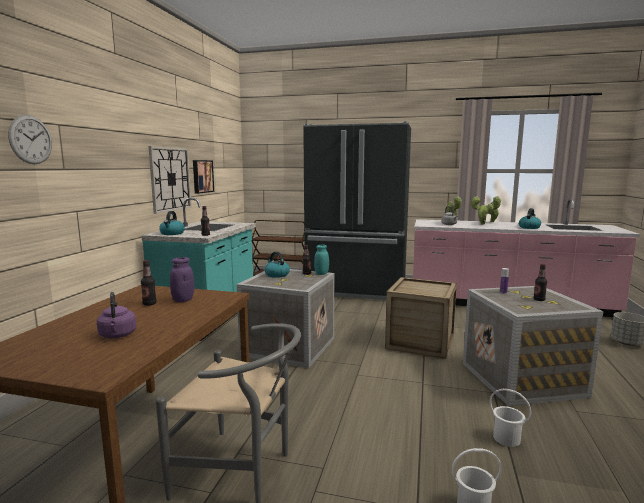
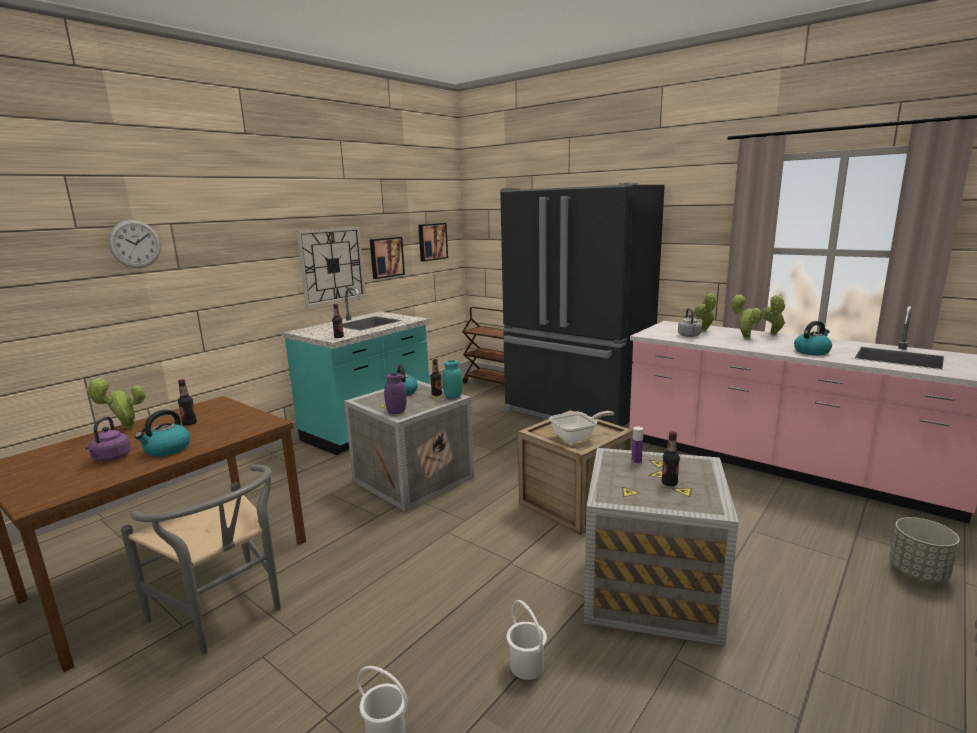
camera: 25 degrees right, 5 degrees up
kettle [159,211,185,235] -> kettle moved to [135,409,190,456]
purple jar [170,257,194,302] -> purple jar moved to [384,373,407,414]
none -> potted plant [86,378,146,429]
none -> picture [418,223,448,262]
none -> frying pan [549,411,614,443]

